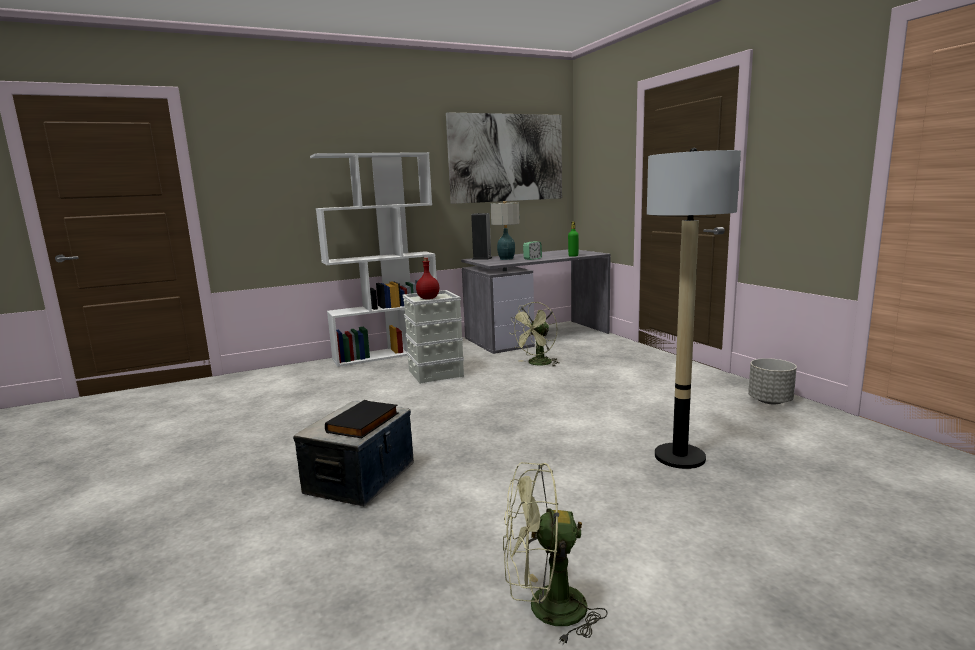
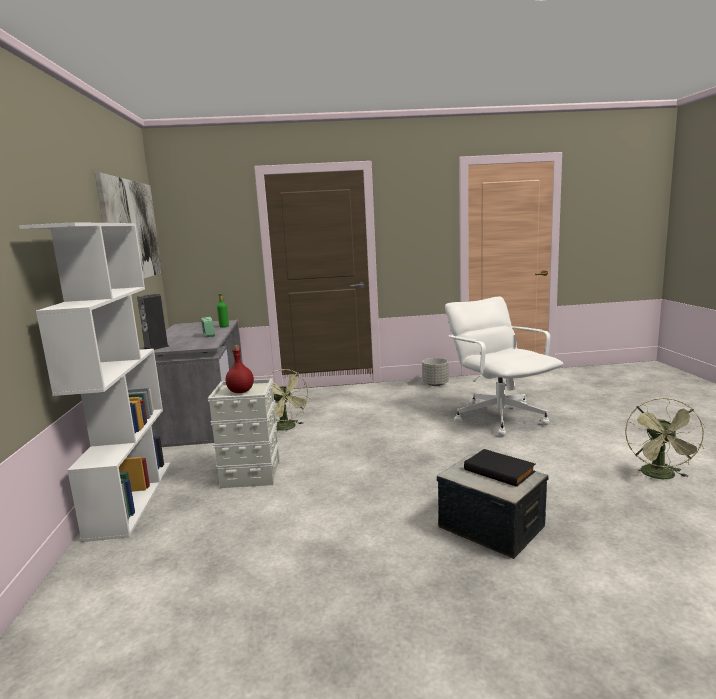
camera: 70 degrees left, 0 degrees up
table lamp [491,201,520,260] -> none
floor lamp [647,148,741,469] -> white office chair [445,297,564,436]

